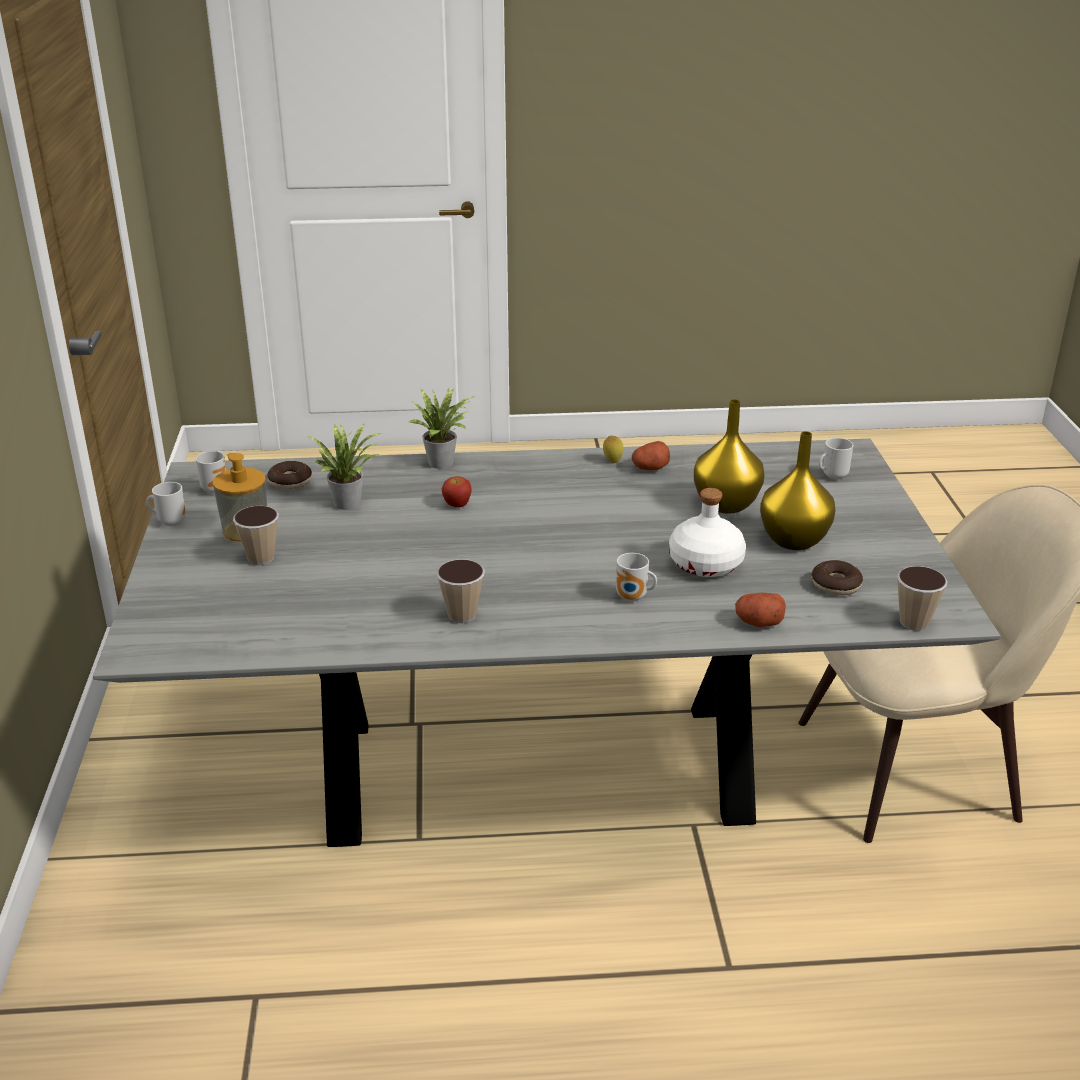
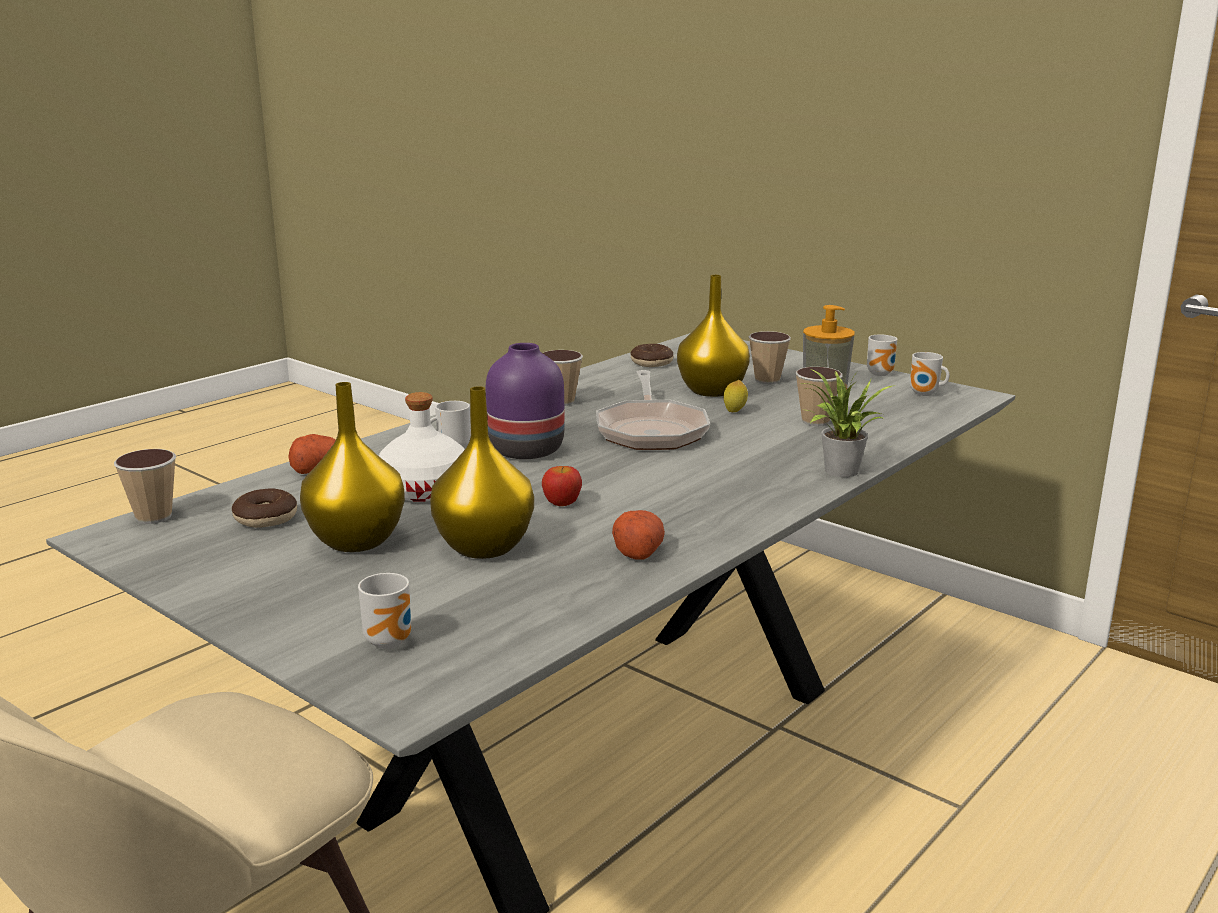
camera: 135 degrees right, 10 degrees down
donut [267,461,312,490] -> donut moved to [631,344,673,367]
potted plant [308,423,382,510] -> cup [795,367,843,426]
apple [442,476,472,508] -> apple moved to [542,466,582,506]
lemon [603,435,623,463] -> lemon moved to [723,380,748,412]
none -> purple vase [486,343,565,459]
none -> frying pan [596,370,710,450]
none -> yellow vase [677,275,750,397]

